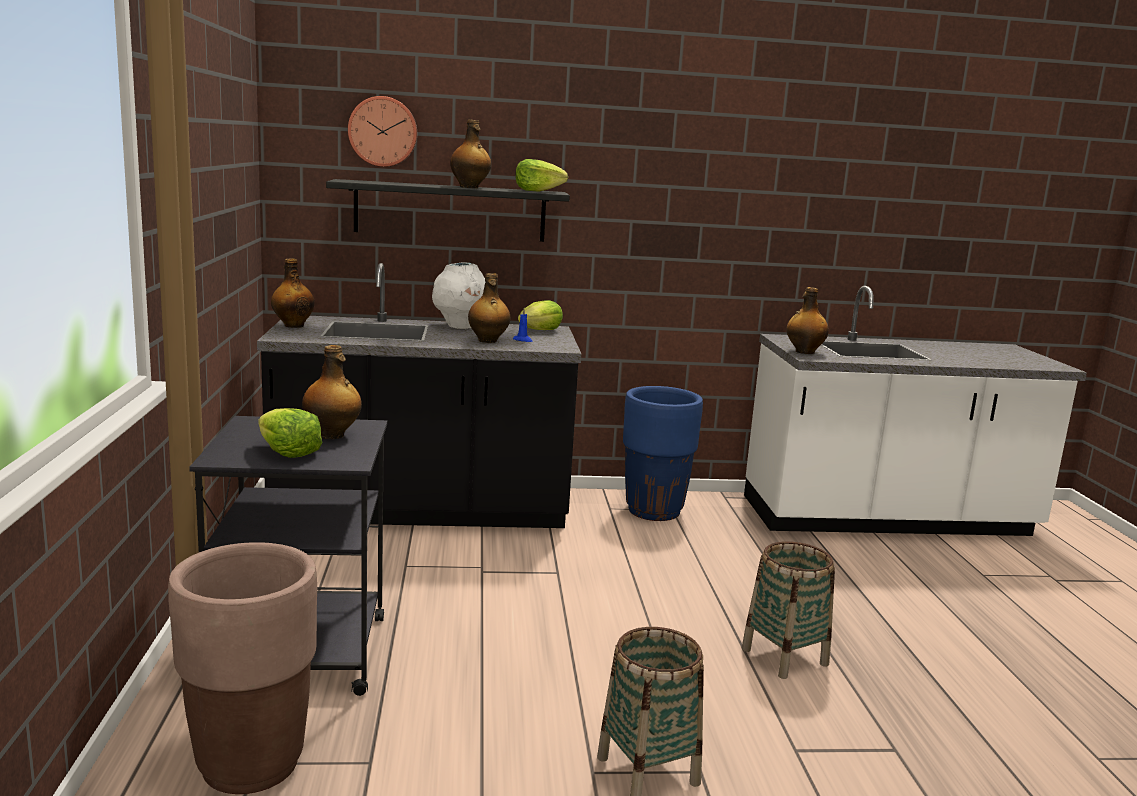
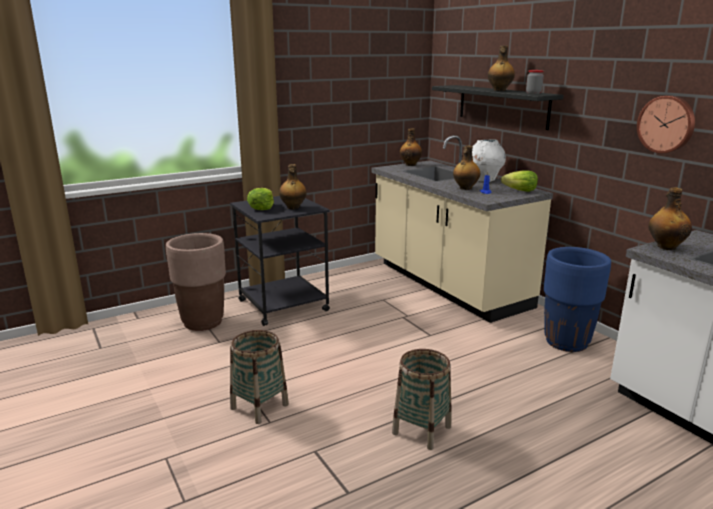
camera: 65 degrees right, 5 degrees up
black counter [257,263,581,528] -> beige counter [371,135,553,323]
wall clock [348,96,417,167] -> wall clock moved to [637,95,695,153]
lettuce [515,159,568,192] -> jar [526,70,544,94]

